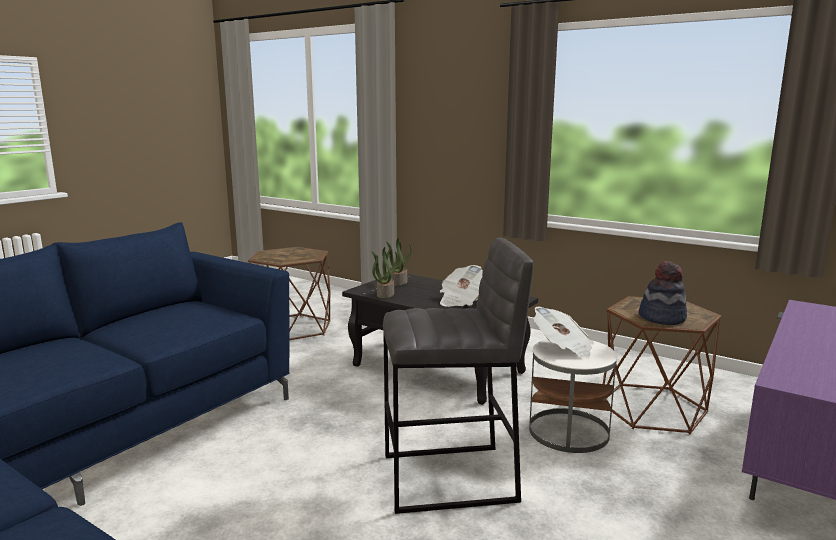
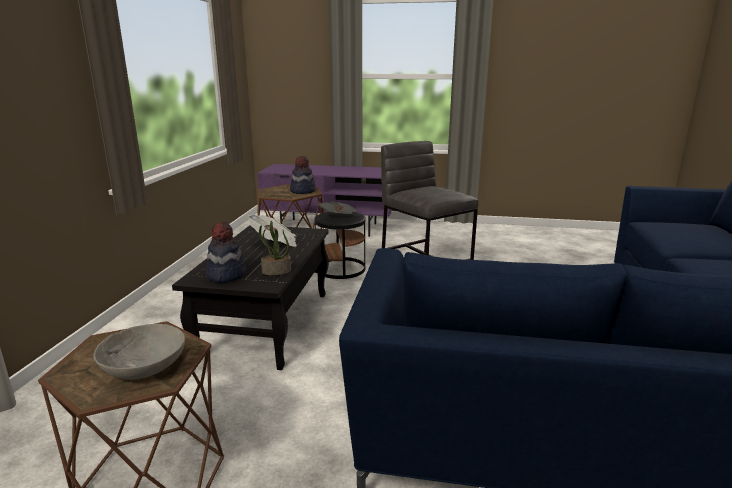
camera: 115 degrees left, 5 degrees up
potted plant [386,238,412,286] -> hat [206,222,247,283]
white side table [529,339,617,453] -> black side table [314,212,366,279]
none -> grey bowl [93,324,185,380]

